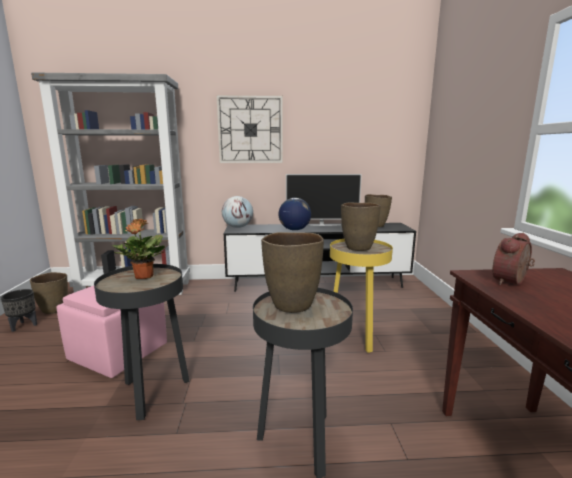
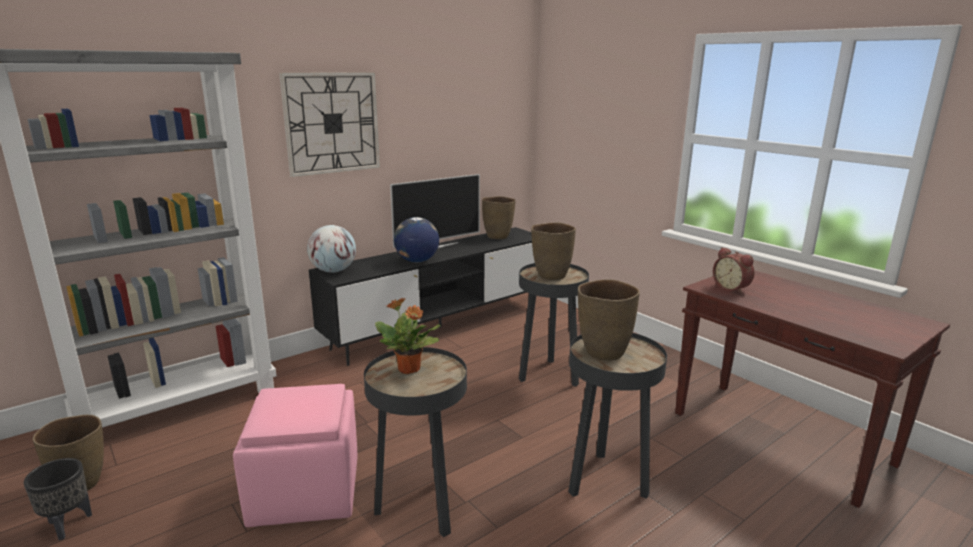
camera: 35 degrees left, 5 degrees up
yellow side table [330,239,393,353] -> black side table [519,263,589,387]
alarm clock [493,233,535,285] -> alarm clock turned 45 degrees counterclockwise [713,247,754,294]

